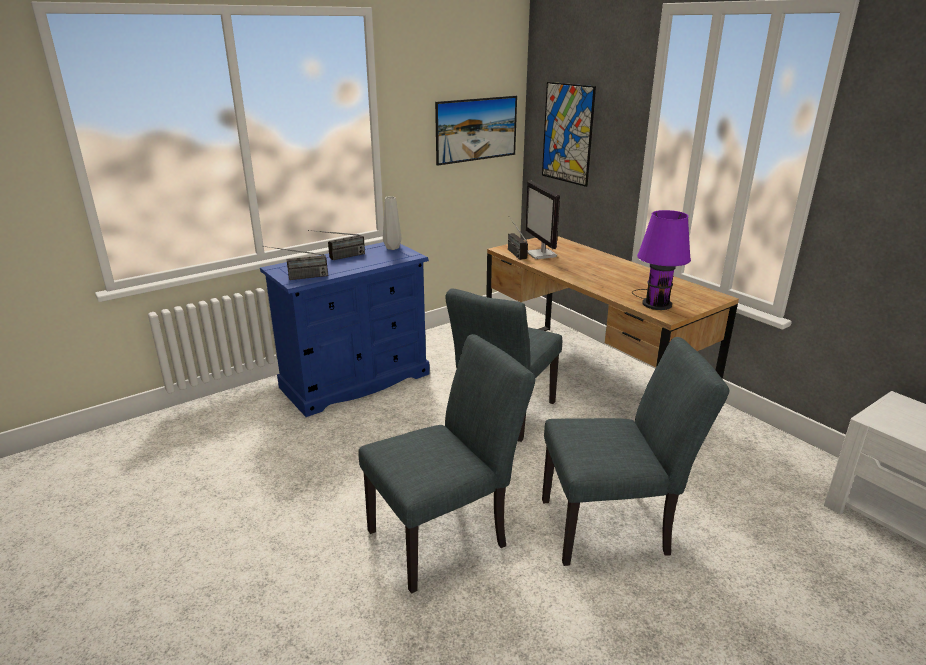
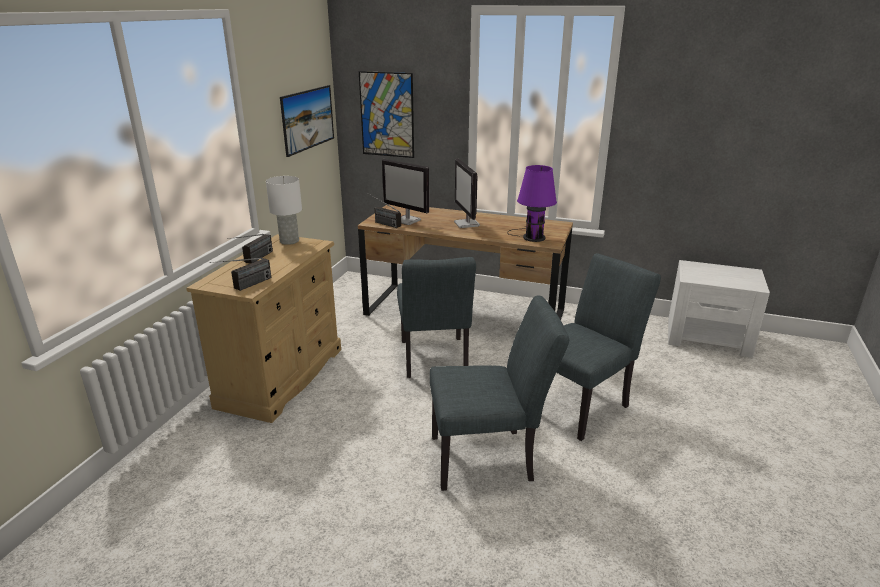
camera: 35 degrees left, 0 degrees up
blue dresser [260,242,430,417] -> beige dresser [186,234,341,423]
grey chair [359,334,536,594] -> grey chair turned 60 degrees clockwise [430,296,569,491]
grey vase [383,196,402,250] -> white table lamp [266,176,302,245]
none -> monitor [454,159,480,228]

